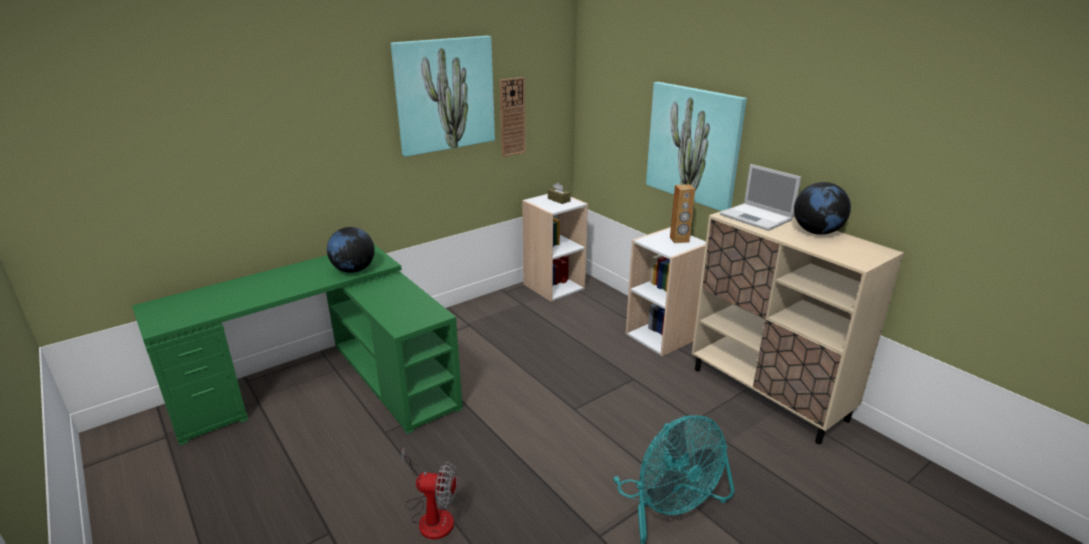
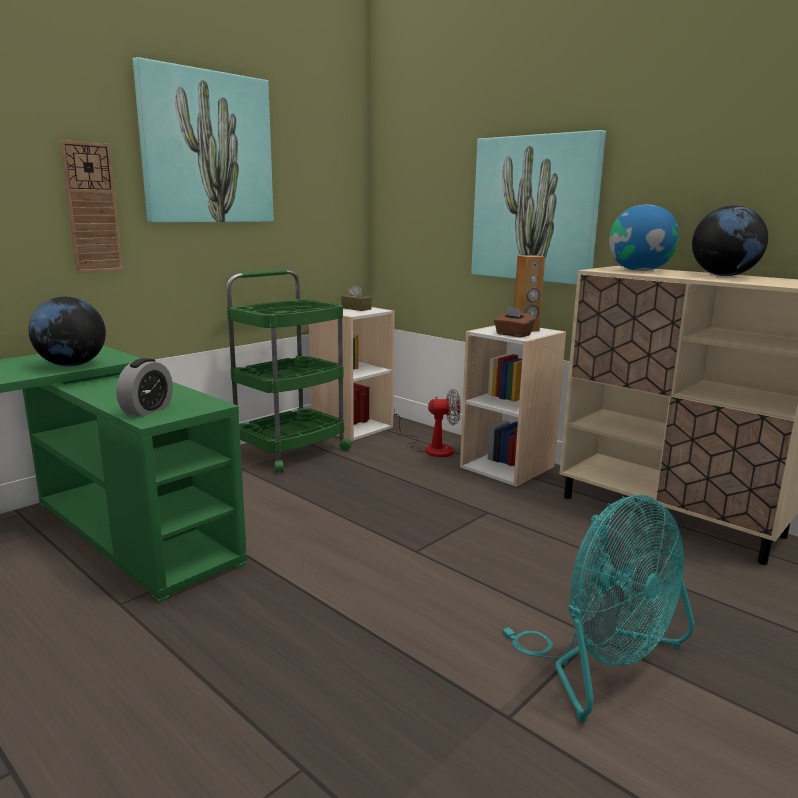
camera: 10 degrees left, 10 degrees down
fan [401,449,457,540] -> fan moved to [394,389,461,457]
wall clock [499,77,526,157] -> wall clock moved to [60,140,123,273]
laptop [720,164,801,231] -> globe [609,205,679,271]
none -> alarm clock [116,358,173,417]
none -> green cart [227,269,352,473]
none -> brown tissue box [494,306,536,337]

